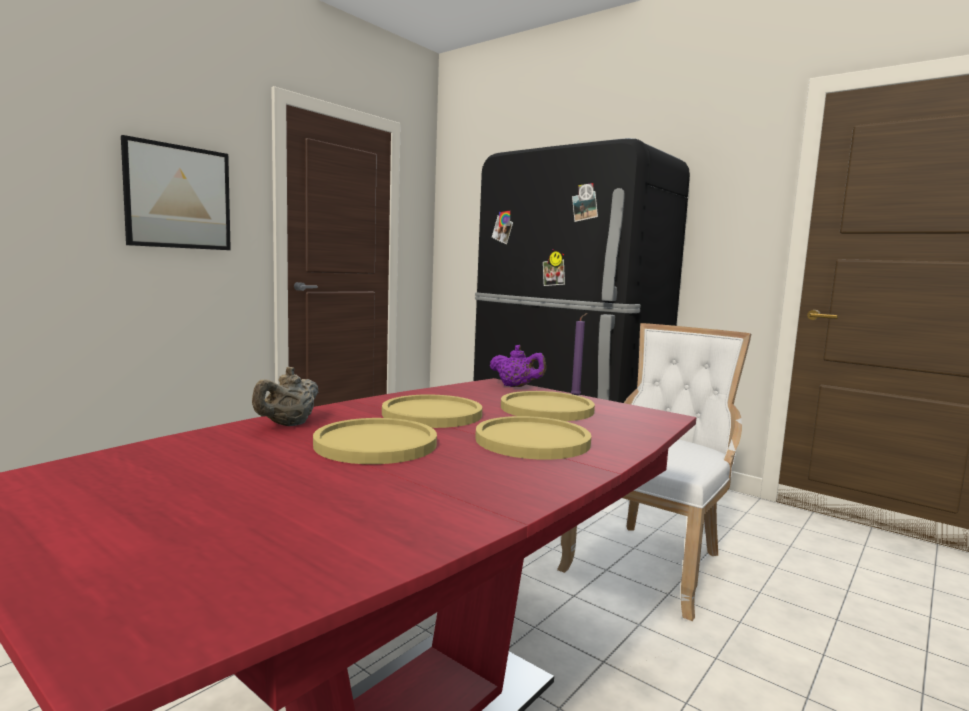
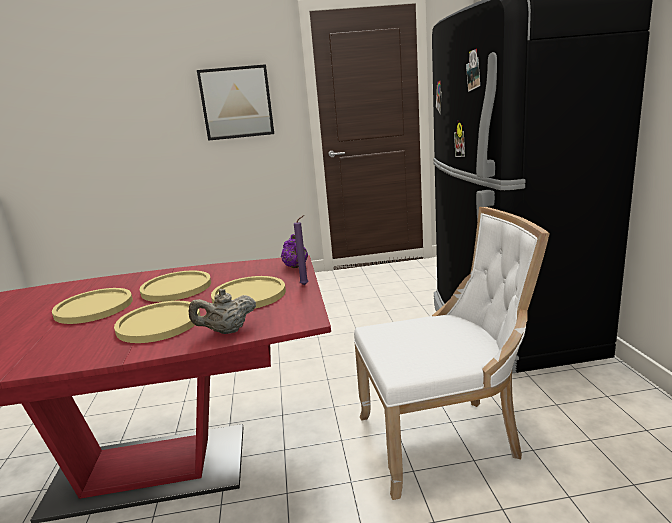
camera: 45 degrees right, 10 degrees up
beige teapot [252,367,318,426] -> beige teapot moved to [189,289,256,334]

